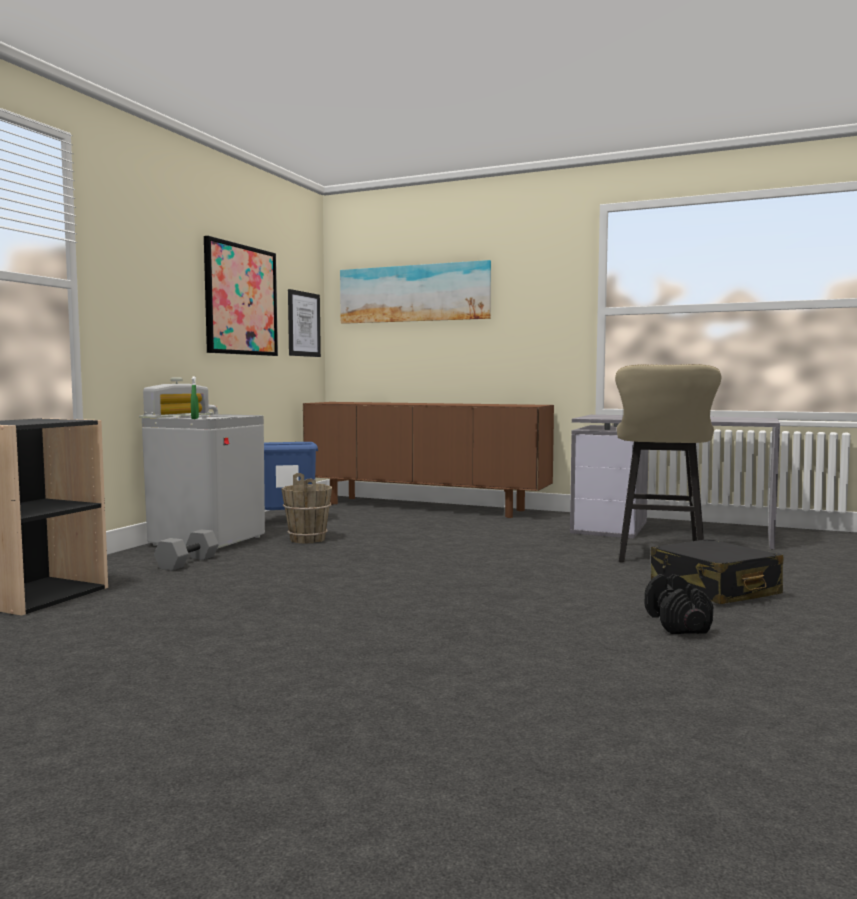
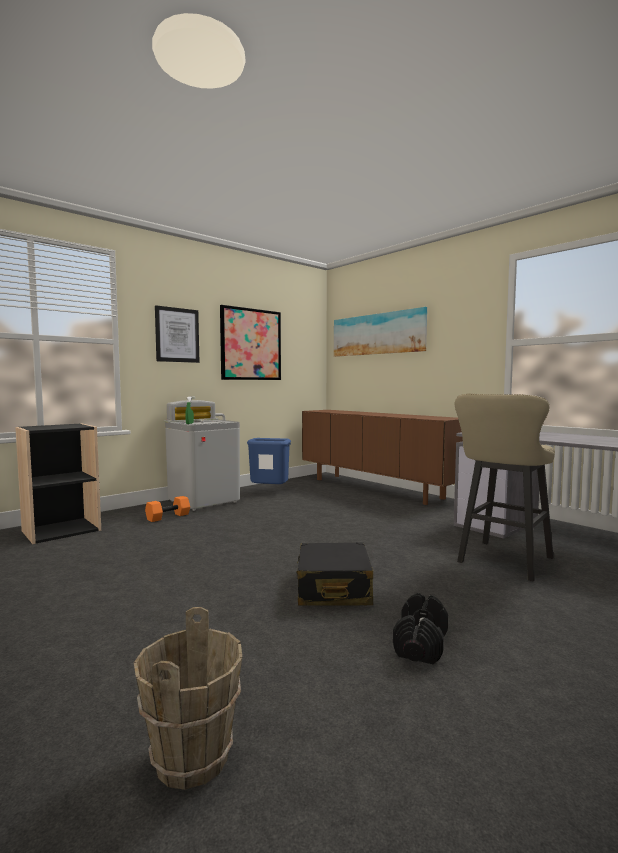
camera: 25 degrees right, 0 degrees up
grey dumbbell [154,529,219,571] -> orange dumbbell [145,496,190,522]
brown bucket [281,473,332,544] -> brown bucket moved to [134,607,242,790]
picture [288,289,321,357] -> picture moved to [155,305,199,363]
black suitcase [651,539,783,604] -> black suitcase moved to [296,542,373,606]

